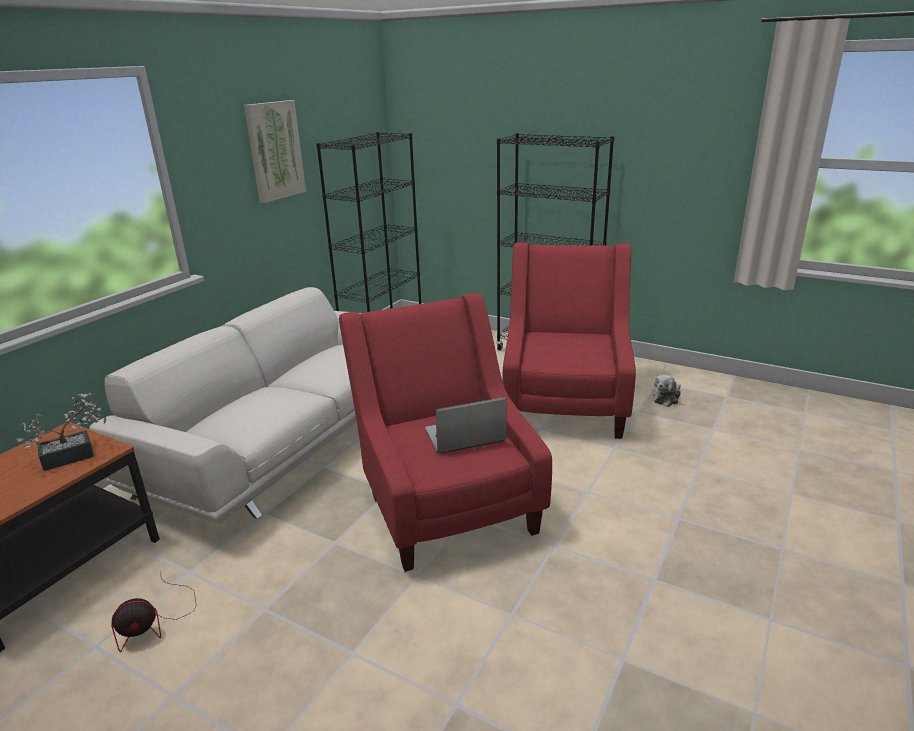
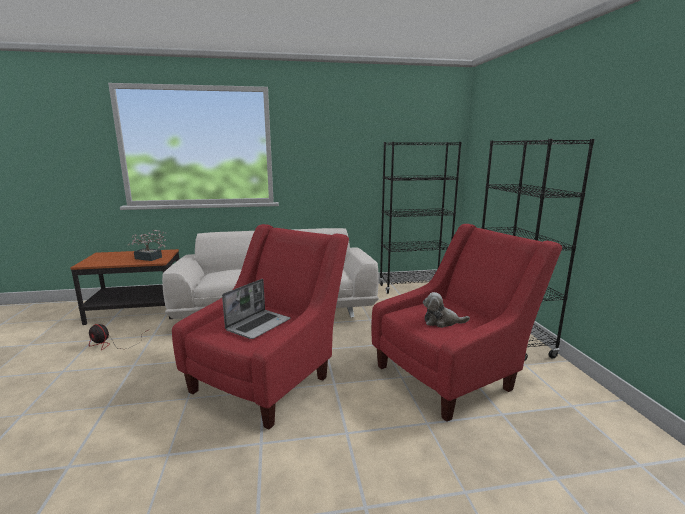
camera: 50 degrees right, 10 degrees down
picture [244,100,306,203] -> none
laptop [425,397,507,453] -> laptop turned 90 degrees clockwise [222,279,291,339]
plush toy [653,375,681,407] -> plush toy moved to [423,292,470,328]

